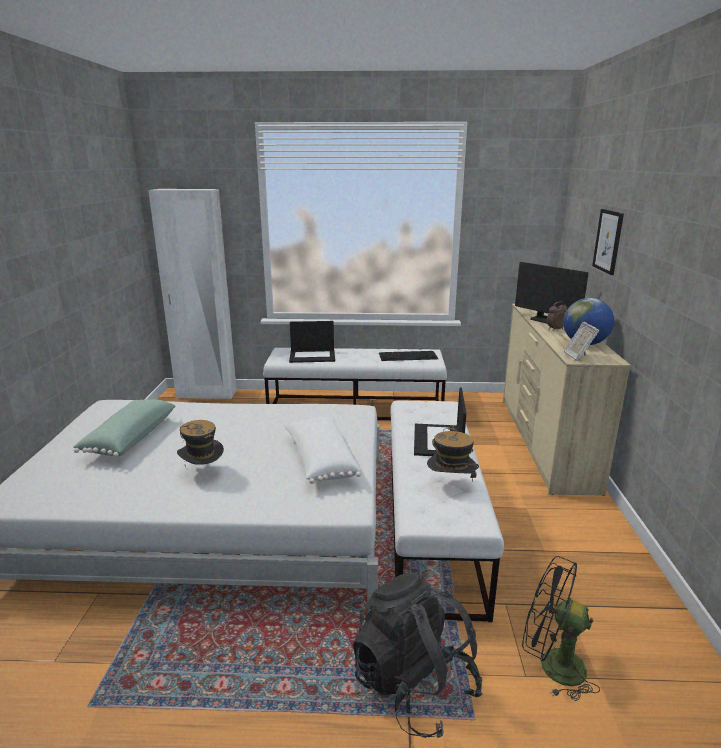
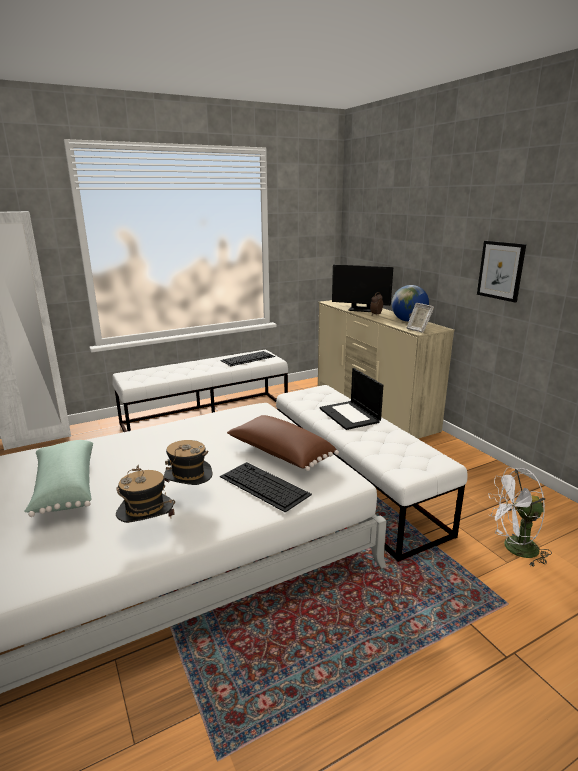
camera: 30 degrees left, 0 degrees up
white pillow [284,416,361,484] -> brown pillow [227,415,339,471]
laptop [289,321,335,363] -> none
black backpack [353,573,483,738] -> none
hat [427,426,479,481] -> hat moved to [116,465,175,523]
black fan [522,556,600,701] -> white fan [488,467,552,568]
picture [592,209,624,275] -> picture moved to [477,241,526,302]
none -> keyboard [220,462,312,513]

